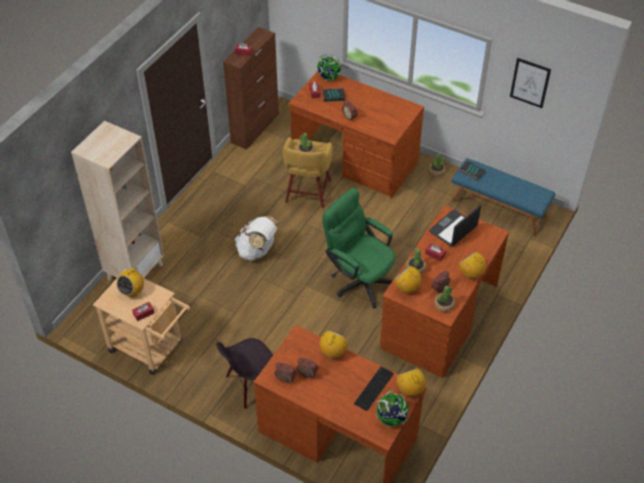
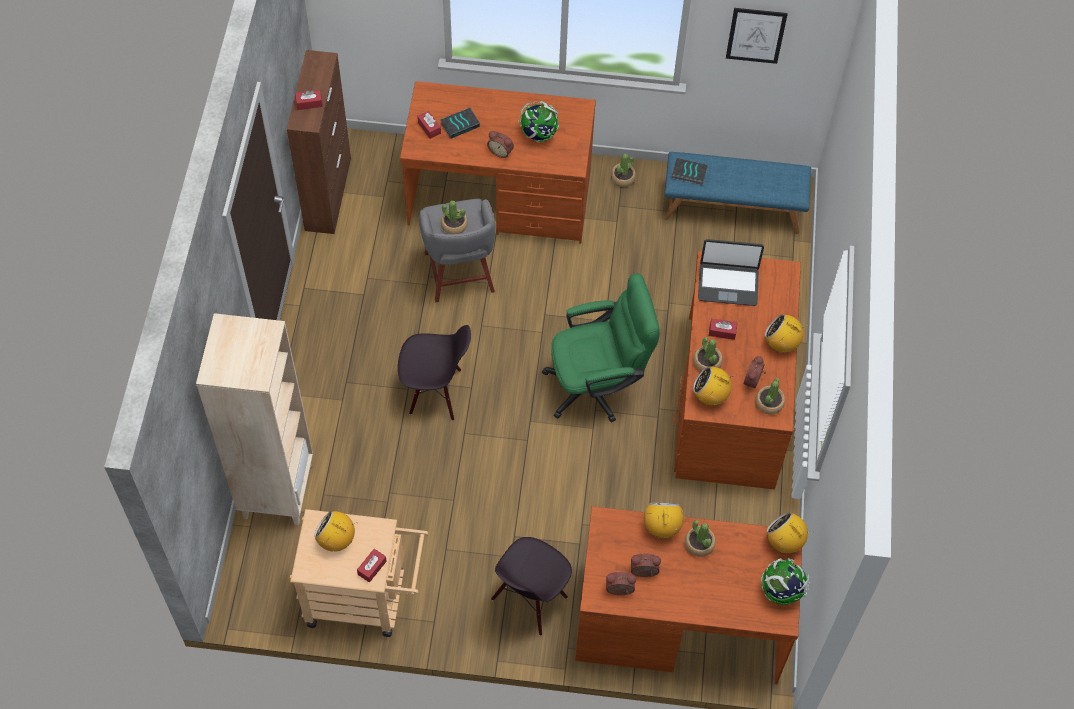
camera: 25 degrees left, 10 degrees up
radio [117,265,144,297] -> radio turned 105 degrees clockwise [314,511,355,552]
white backpack [235,216,280,261] -> black chair [398,325,471,421]
yellow stool [283,137,333,208] -> grey stool [419,199,496,302]
globe [317,54,341,81] -> globe moved to [518,101,559,142]
green office chair [323,188,395,308] -> green office chair turned 150 degrees clockwise [542,273,660,423]
keyboard [354,367,394,411] -> none
laptop [429,205,481,246] -> laptop turned 105 degrees counterclockwise [698,239,764,306]
none -> potted plant [685,520,716,557]

